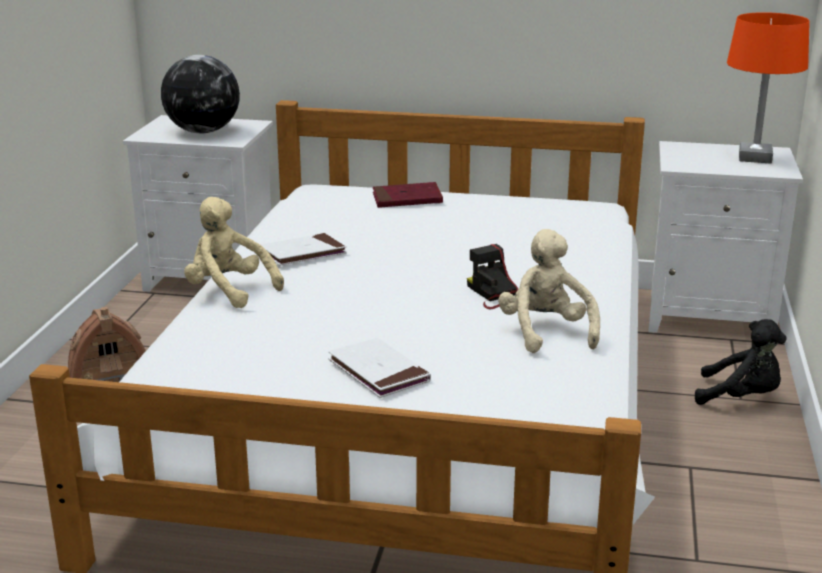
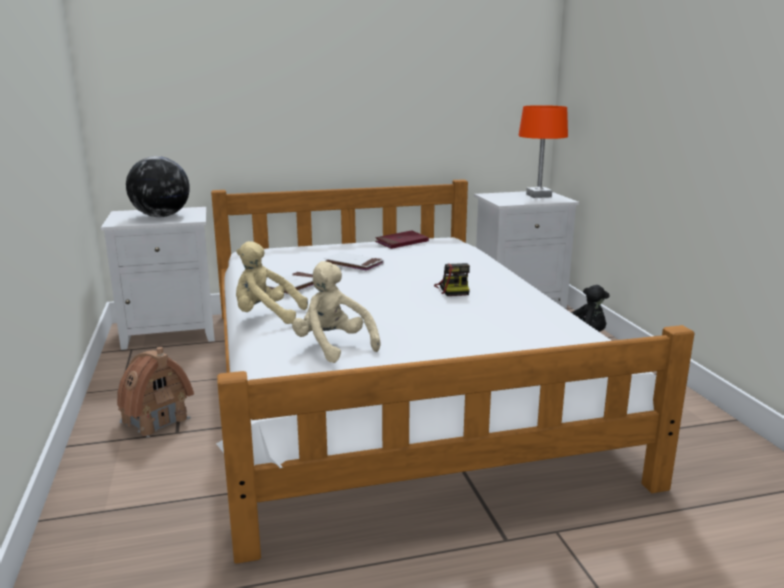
camera: 25 degrees left, 5 degrees down
white book [328,338,431,398] -> white book moved to [323,252,384,272]
red book [373,182,443,208] -> red book moved to [375,230,429,249]
camera [467,244,518,309] -> camera turned 135 degrees counterclockwise [434,263,470,296]
beige plush toy [498,229,600,353] -> beige plush toy moved to [292,261,380,363]

